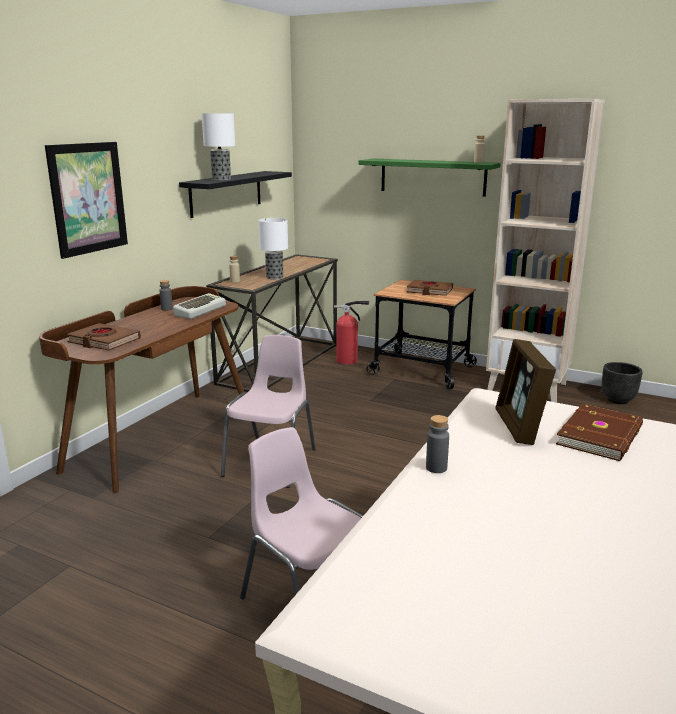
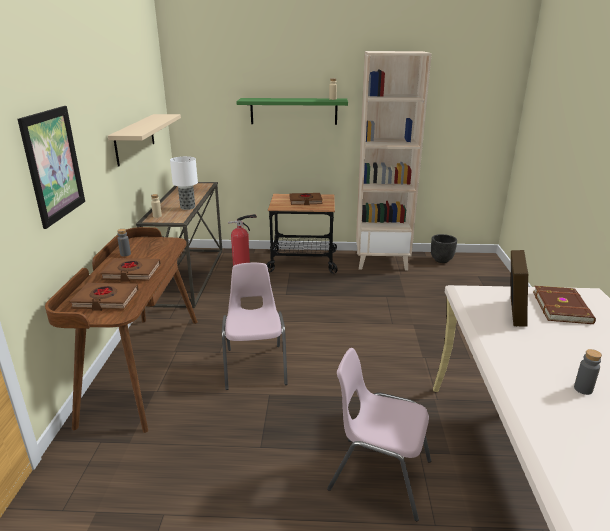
camera: 25 degrees left, 5 degrees up
keyboard [173,293,226,319] -> none
black shelf [179,171,292,218] -> beige shelf [108,114,181,166]
table lamp [202,113,235,180] -> none
grey bottle [426,415,449,473] -> grey bottle moved to [574,349,602,395]
picture frame [495,339,556,445] -> picture frame turned 135 degrees counterclockwise [511,250,528,327]
none -> brown book [100,258,161,282]

